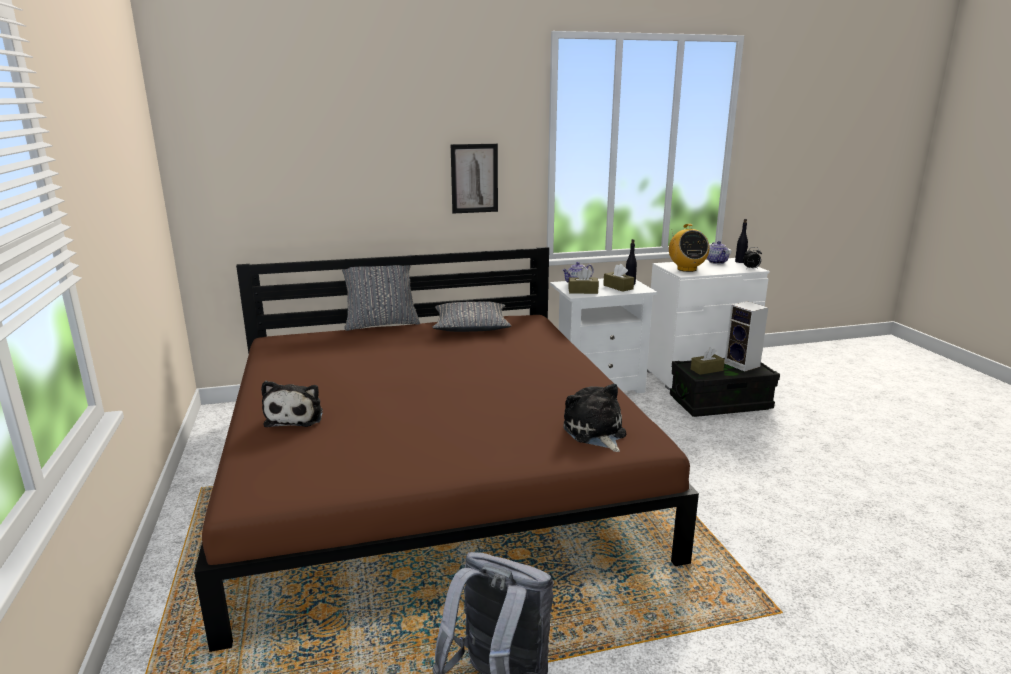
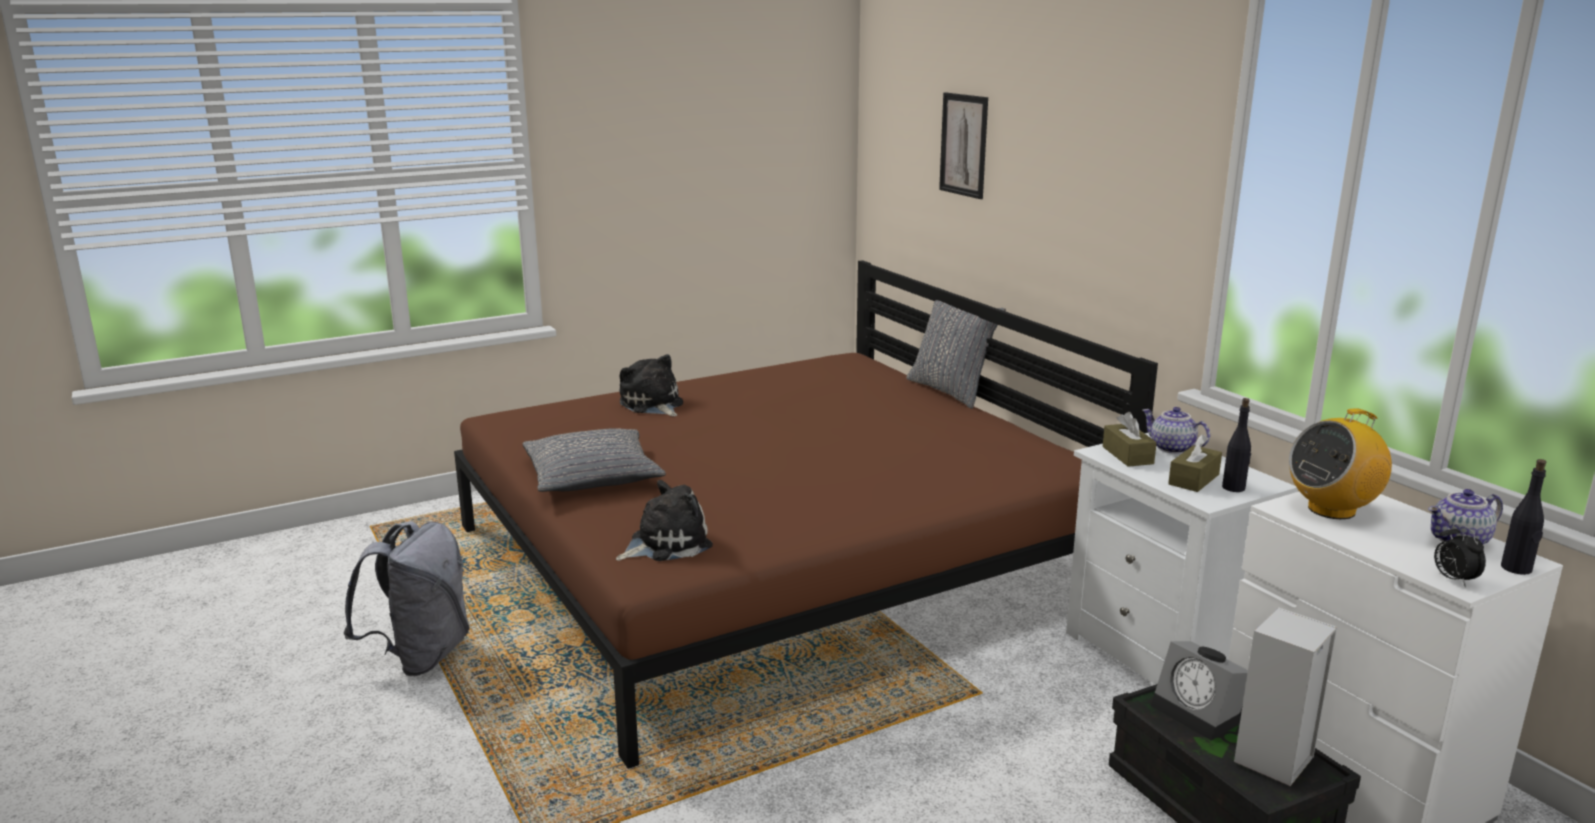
camera: 75 degrees right, 0 degrees up
plush toy [261,381,323,427] -> plush toy turned 75 degrees clockwise [619,354,683,416]
grey pillow [433,301,511,332] -> grey pillow moved to [522,428,666,492]
picture [451,144,498,213] -> picture moved to [939,92,988,199]
brown tissue box [691,348,725,375] -> alarm clock [1151,641,1248,741]

